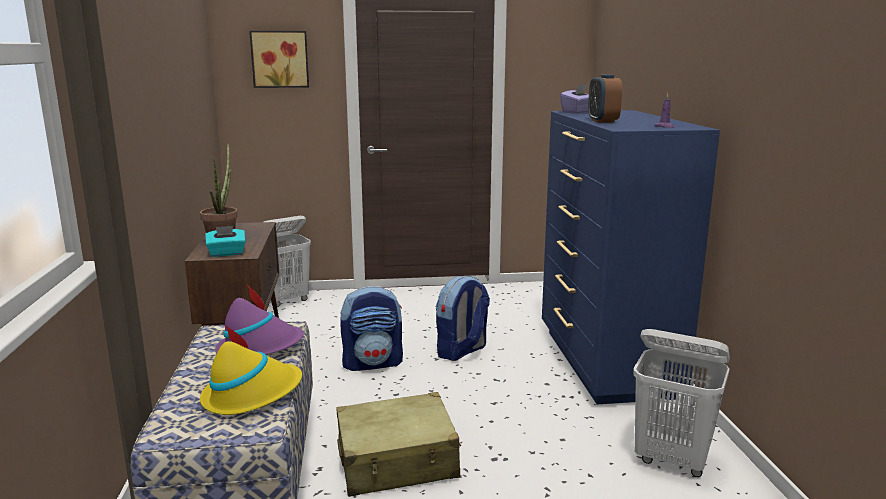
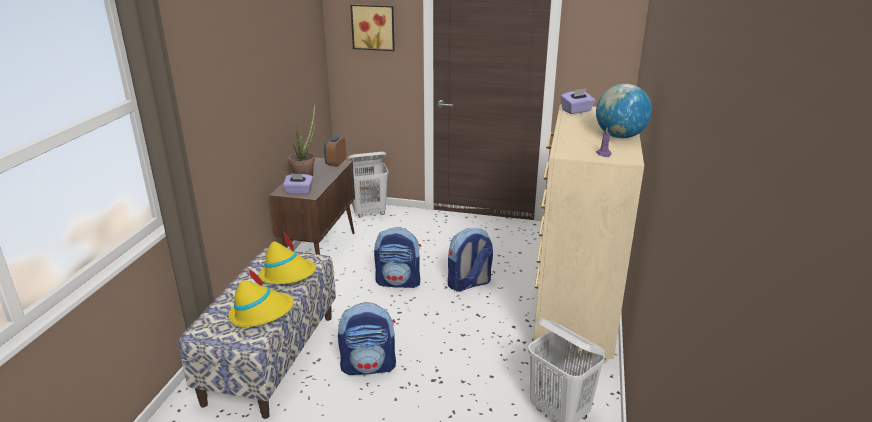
camera: 20 degrees right, 10 degrees up
turquoise tissue box [205,226,245,257] -> purple tissue box [283,174,313,194]
purple hat [215,284,304,355] -> yellow hat [258,231,316,284]
beige suitcase [336,392,461,497] -> backpack [338,302,396,375]
blue dresser [542,110,720,404] -> beige dresser [534,104,644,363]
alarm clock [588,74,622,123] -> alarm clock moved to [324,136,346,167]
none -> globe [596,84,652,138]

